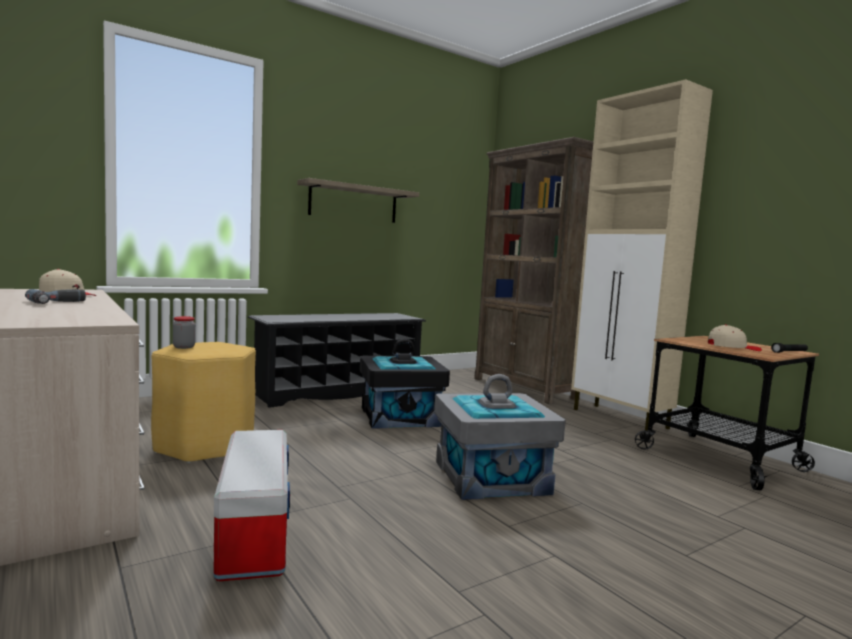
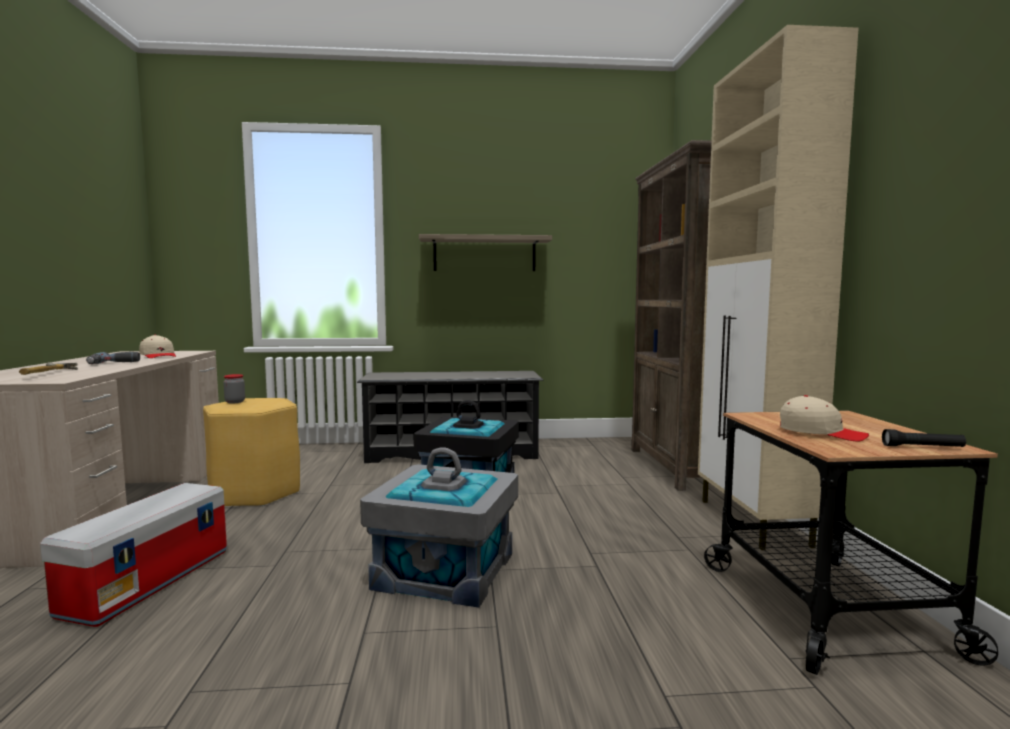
camera: 30 degrees right, 0 degrees up
none -> hammer [19,362,78,375]

